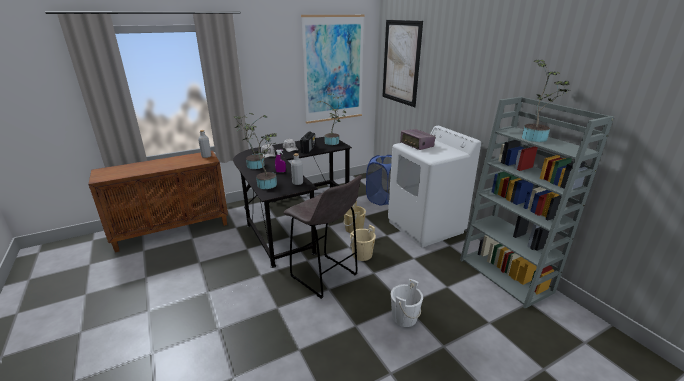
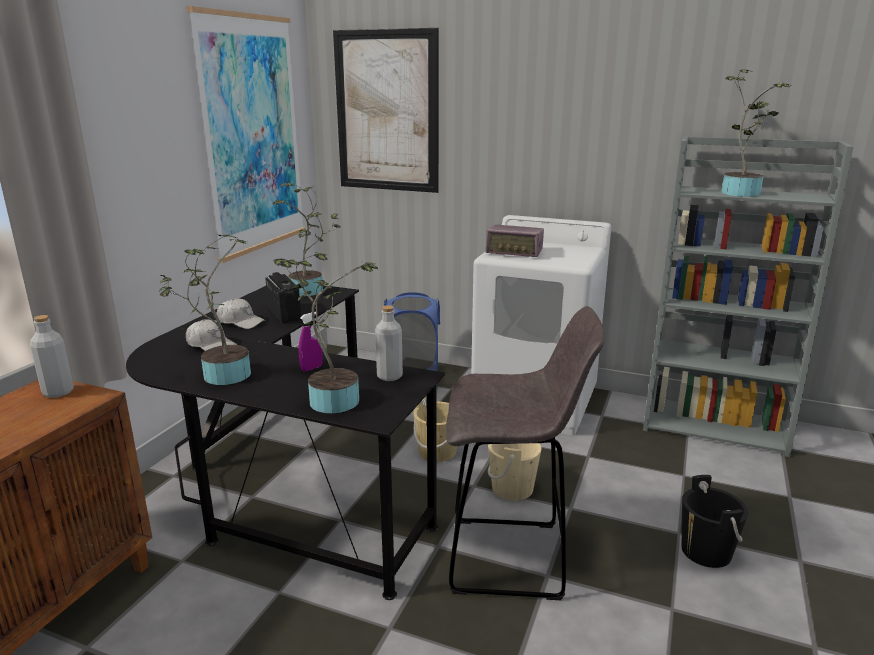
camera: 40 degrees left, 5 degrees down
white bucket [391,279,423,327] -> black bucket [681,475,748,568]

